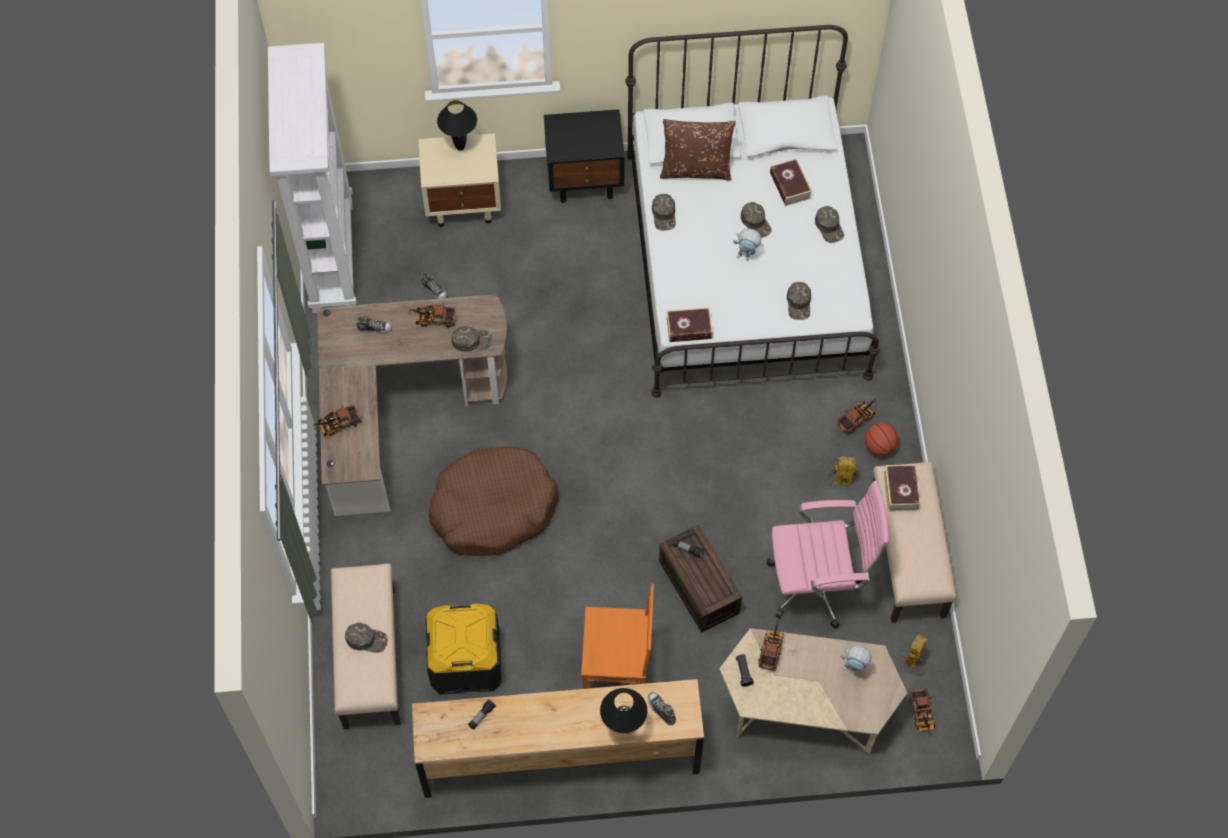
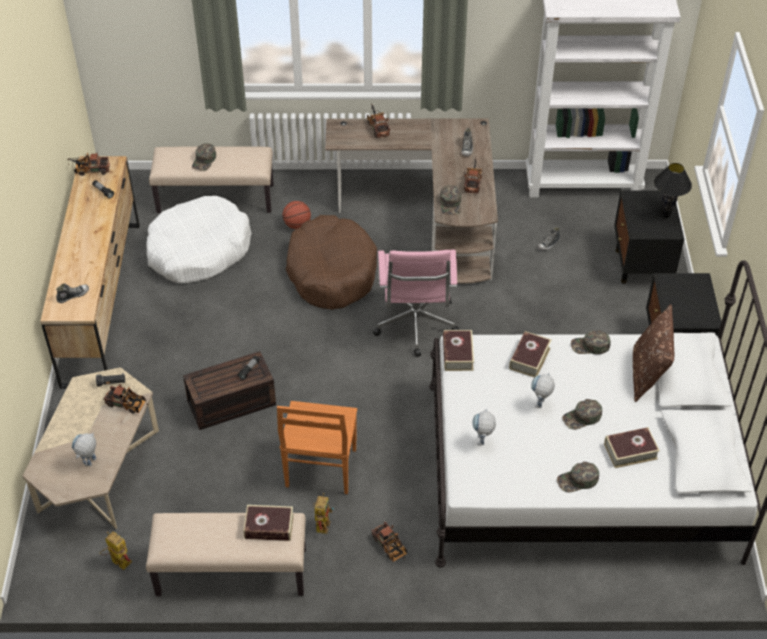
camera: 95 degrees right, 15 degrees down
beige nightstand [418,133,501,227] -> black nightstand [614,190,684,284]
black storage box [426,603,502,695] -> white dog bed [146,196,251,283]
orange chair [581,584,654,689] -> orange chair moved to [277,401,357,494]
black table lamp [600,688,648,733] -> none
pink office chair [767,481,888,629] -> pink office chair moved to [373,250,459,357]
green cap [787,282,811,320] -> toy robot [472,409,496,446]
basketball [865,422,899,456] -> basketball moved to [282,201,311,229]
toy truck [909,688,935,733] -> toy truck moved to [68,153,110,176]
none -> book [509,331,552,378]

